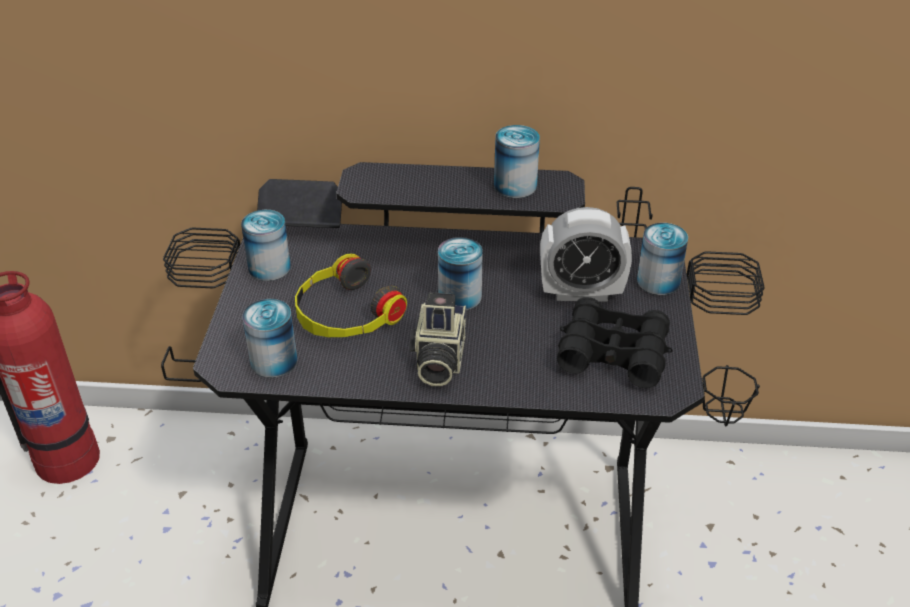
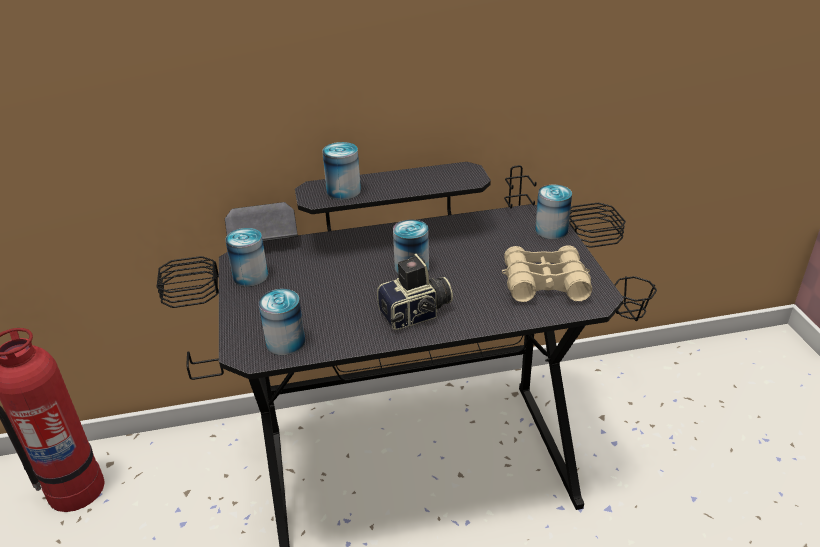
camera: 15 degrees left, 5 degrees down
headphones [295,253,407,337] -> none
camera [409,292,466,386] -> camera turned 105 degrees counterclockwise [377,254,453,330]
can [494,125,540,198] -> can moved to [322,142,361,200]
alarm clock [540,207,632,302] -> none
black binoculars [557,297,673,388] -> beige binoculars [502,245,592,302]

